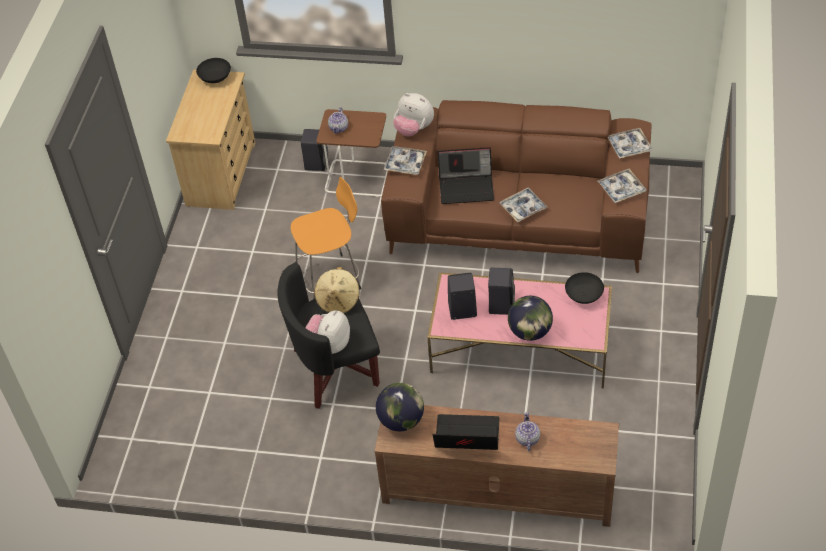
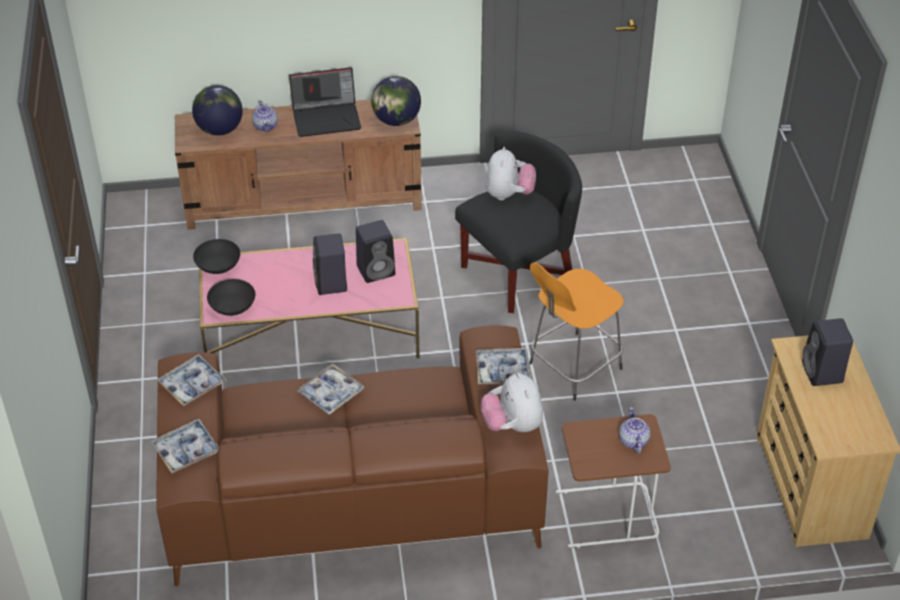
camera: 160 degrees right, 5 degrees down
black bowl [196,58,231,83] -> black bowl moved to [193,239,240,274]
black speaker [301,129,328,171] -> black speaker moved to [802,318,853,386]
beige hat [314,267,360,314] -> none
plush toy [393,93,434,137] -> plush toy turned 120 degrees counterclockwise [480,372,543,432]
laptop [438,147,494,204] -> none
globe [508,296,553,341] -> globe moved to [192,85,243,136]

